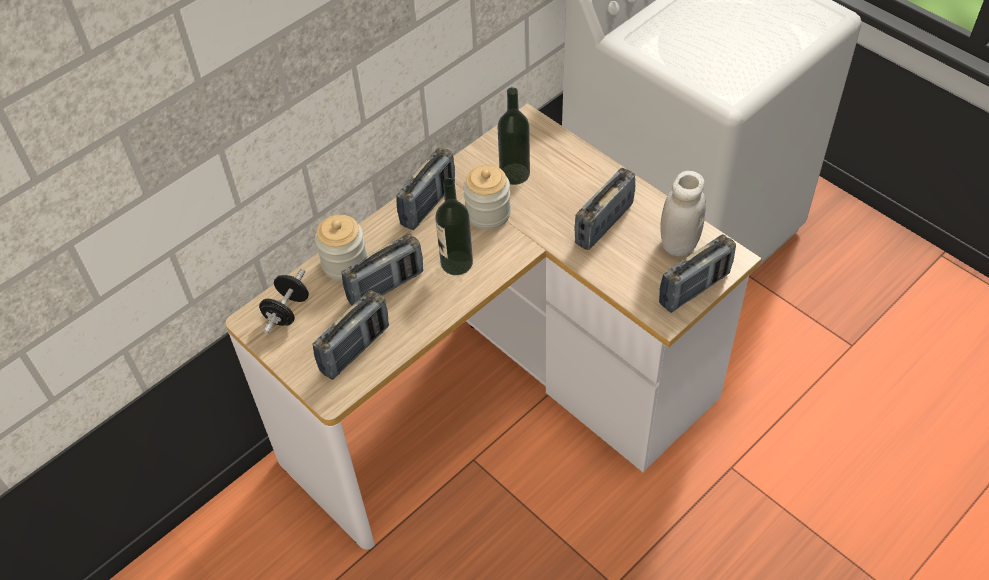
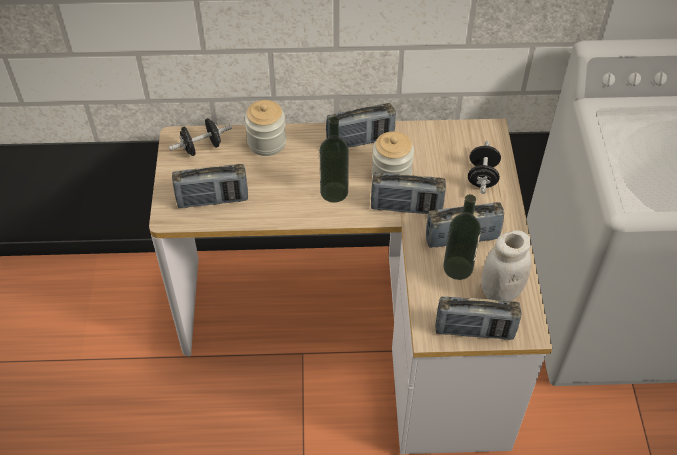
camera: 40 degrees right, 0 degrees up
radio [342,233,423,306] -> radio moved to [371,173,446,214]
bottle [498,87,530,185] -> bottle moved to [443,194,481,280]
none -> black dumbbell [468,141,501,194]

